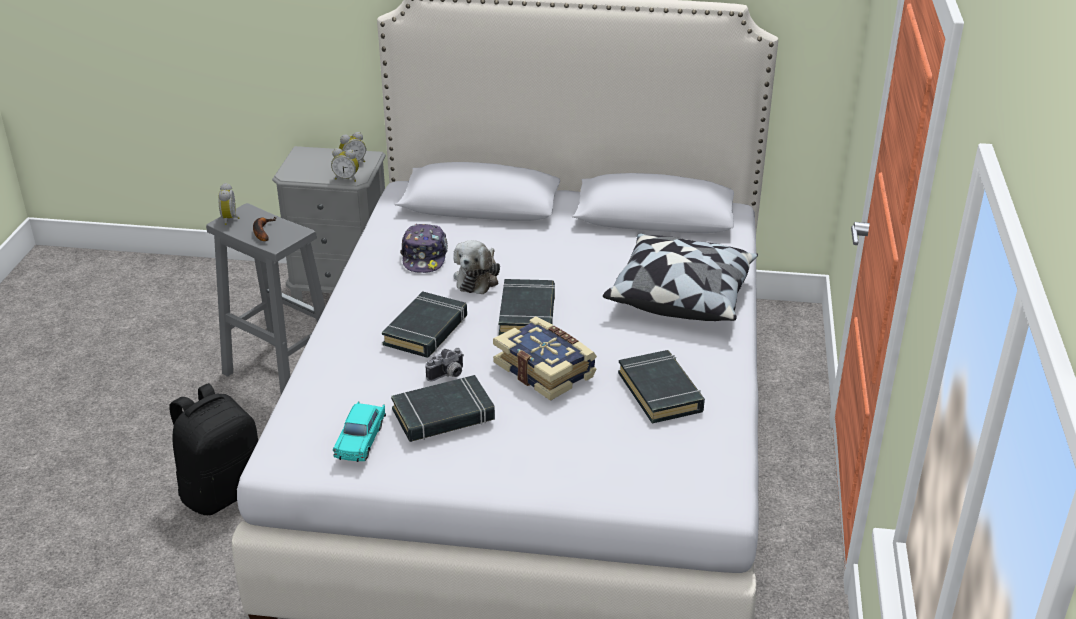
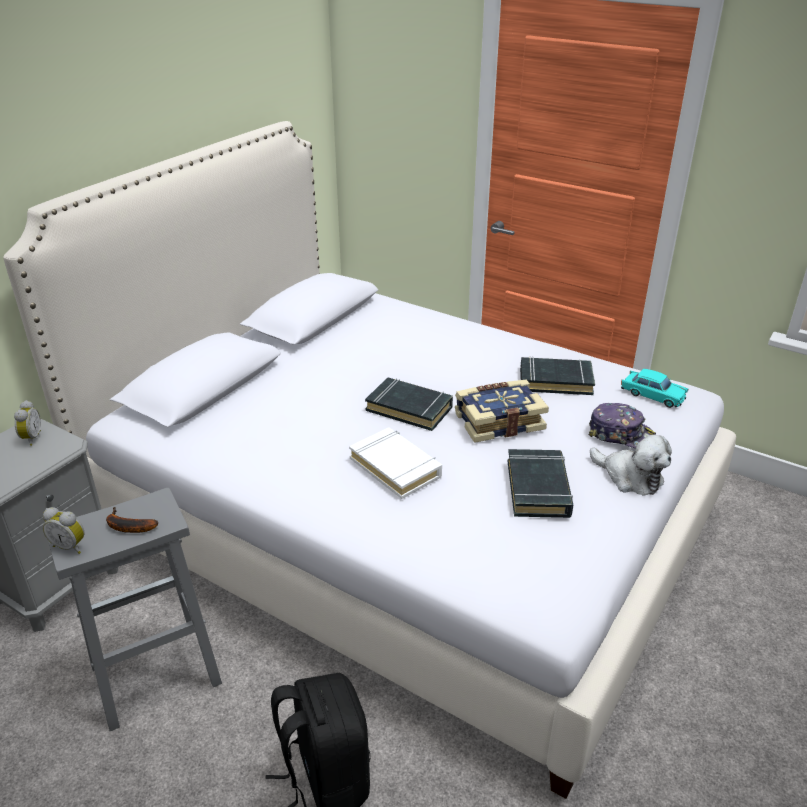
camera: 65 degrees left, 0 degrees up
alarm clock [331,148,359,182] -> none
turquoise toy car [333,401,386,462] -> turquoise toy car moved to [621,369,688,408]
black book [382,291,467,358] -> white book [349,428,442,499]
cap [401,224,448,273] -> cap moved to [589,403,656,448]
camera [425,348,464,381] -> none
plush toy [453,240,500,294] -> plush toy moved to [590,435,672,495]
pillow [603,233,758,321] -> none

